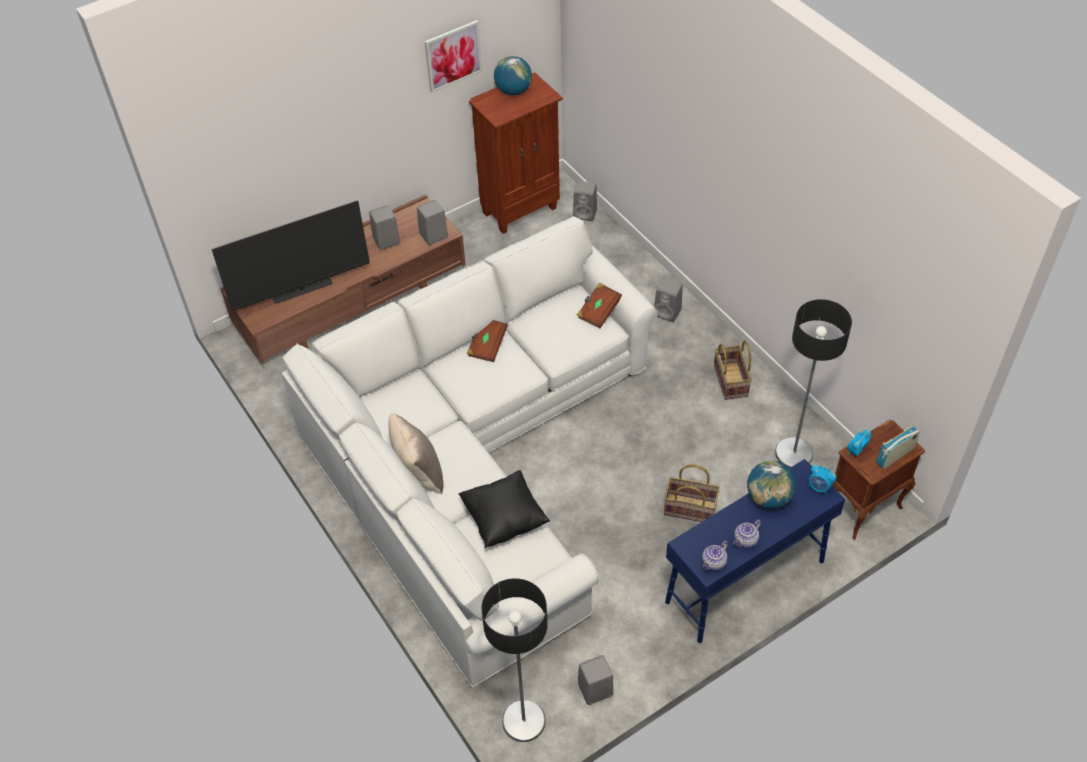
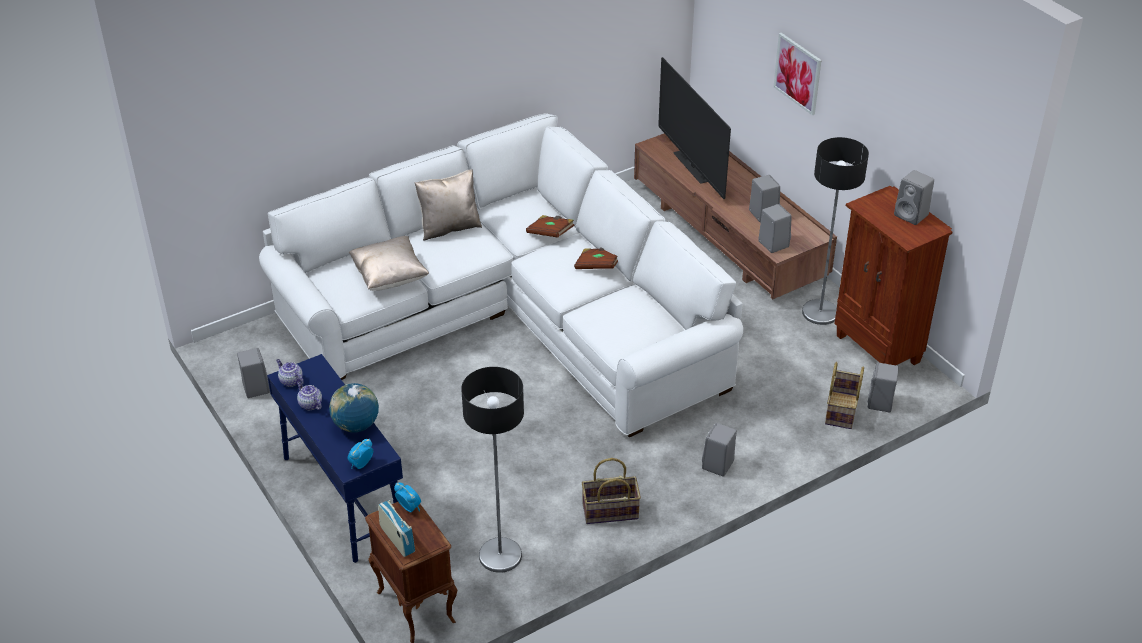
camera: 90 degrees right, 10 degrees down
picture [425,20,482,93] -> picture moved to [774,33,821,115]
black pillow [458,470,550,548] -> beige pillow [349,236,429,291]
floor lamp [481,578,547,742] -> floor lamp moved to [802,137,869,325]
globe [494,56,532,95] -> grey speaker [894,170,934,225]
brown book [577,283,622,328] -> brown book moved to [526,215,575,238]
basket [664,464,720,522] -> basket moved to [825,362,864,429]

